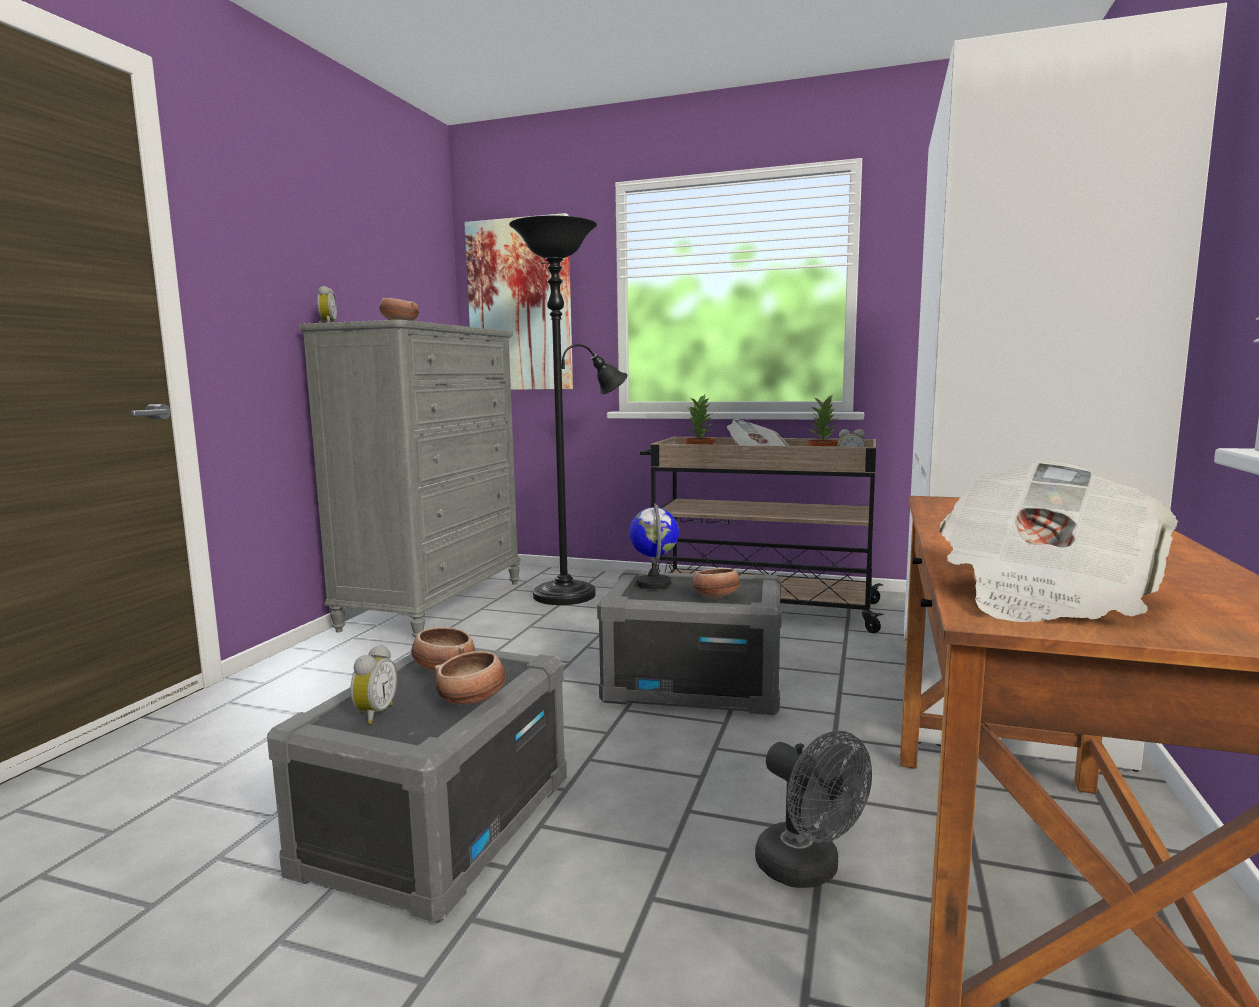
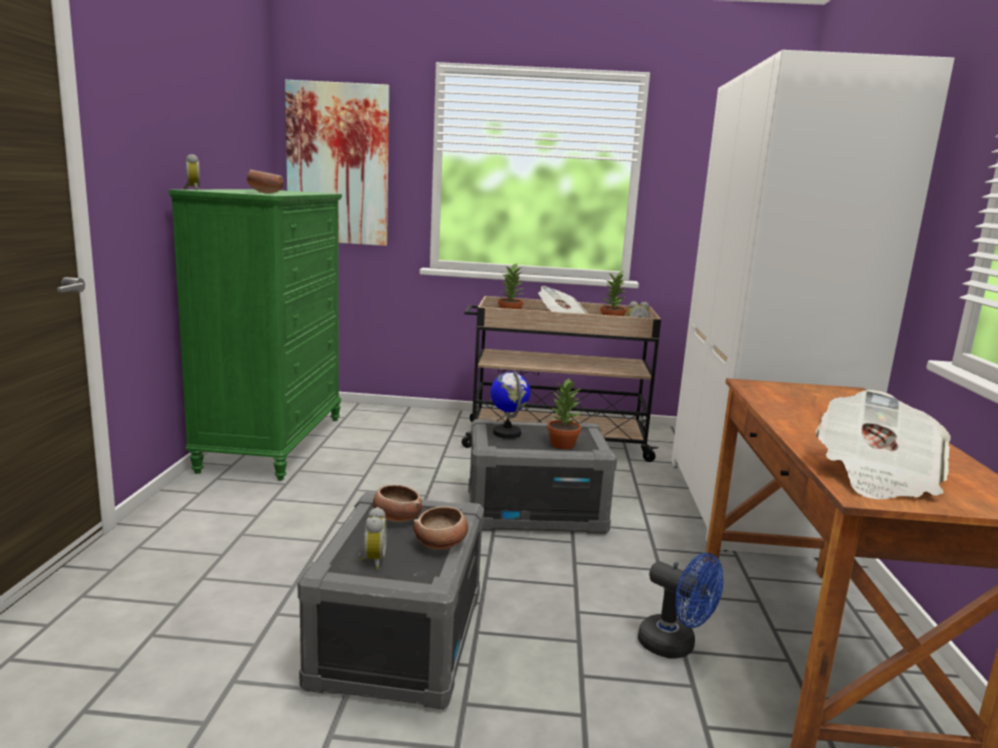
camera: 15 degrees left, 5 degrees up
grey dresser [299,320,521,638] -> green dresser [169,189,342,481]
black floor lamp [509,215,627,605] -> none
bowl [693,568,740,599] -> potted plant [547,378,583,449]
grey fan [755,731,872,888] -> blue fan [638,553,723,659]

